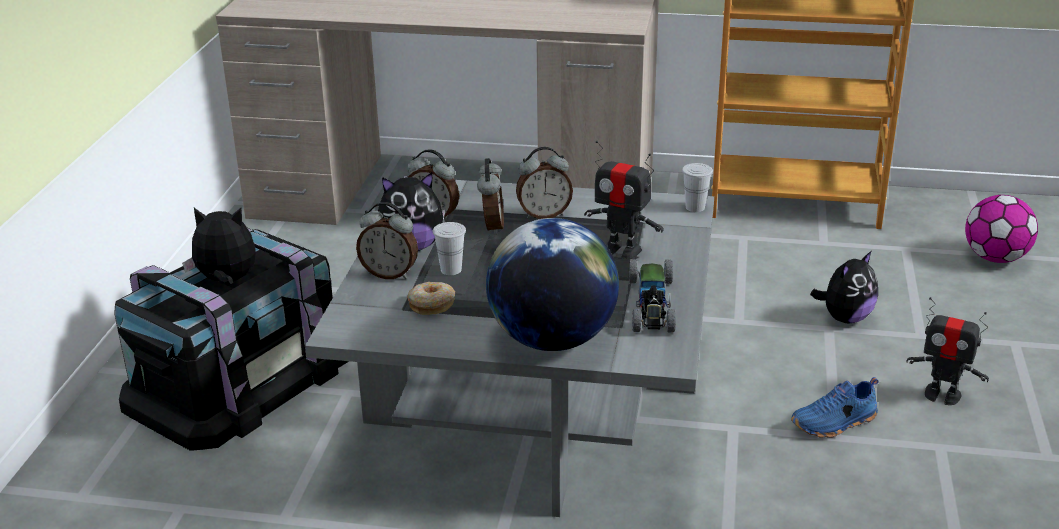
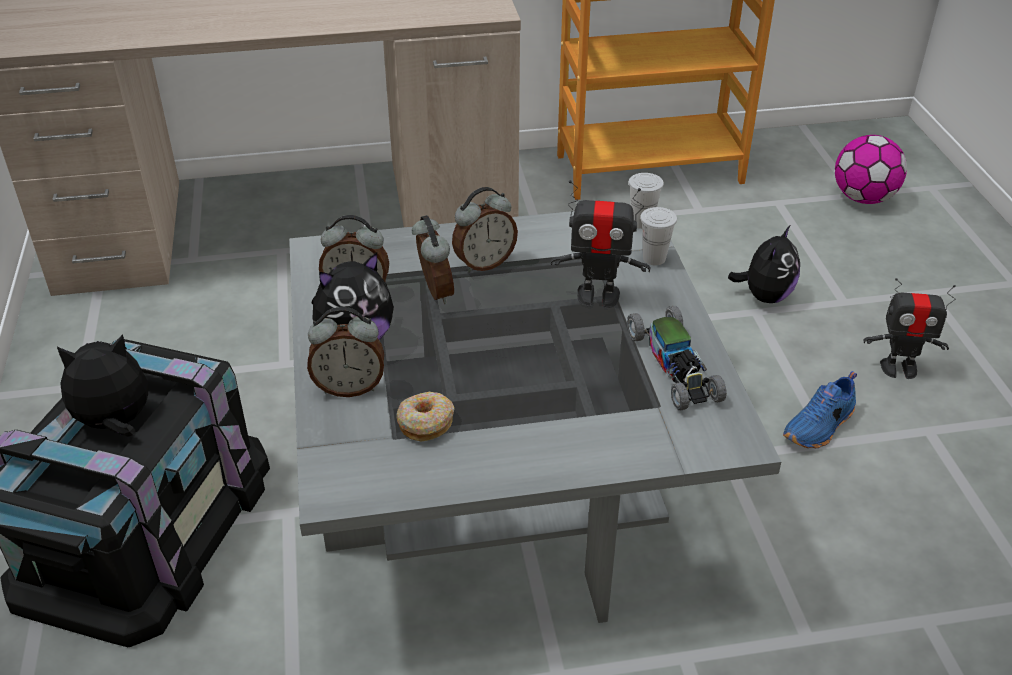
camera: 20 degrees left, 10 degrees up
white cup [433,222,466,275] -> white cup moved to [640,207,677,265]
globe [486,218,619,351] -> none

